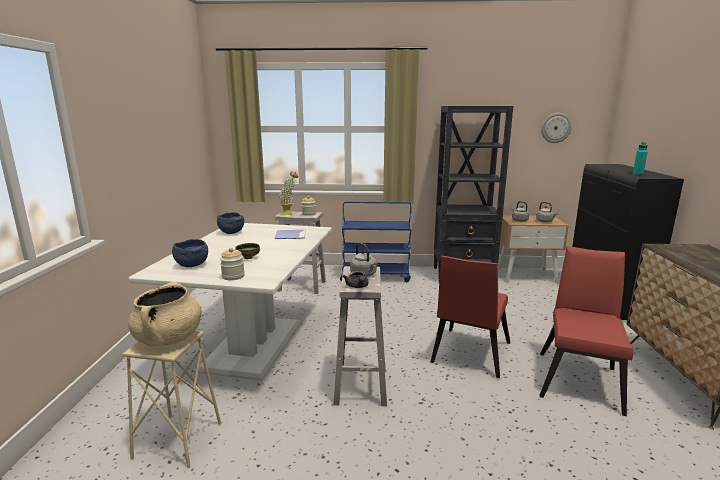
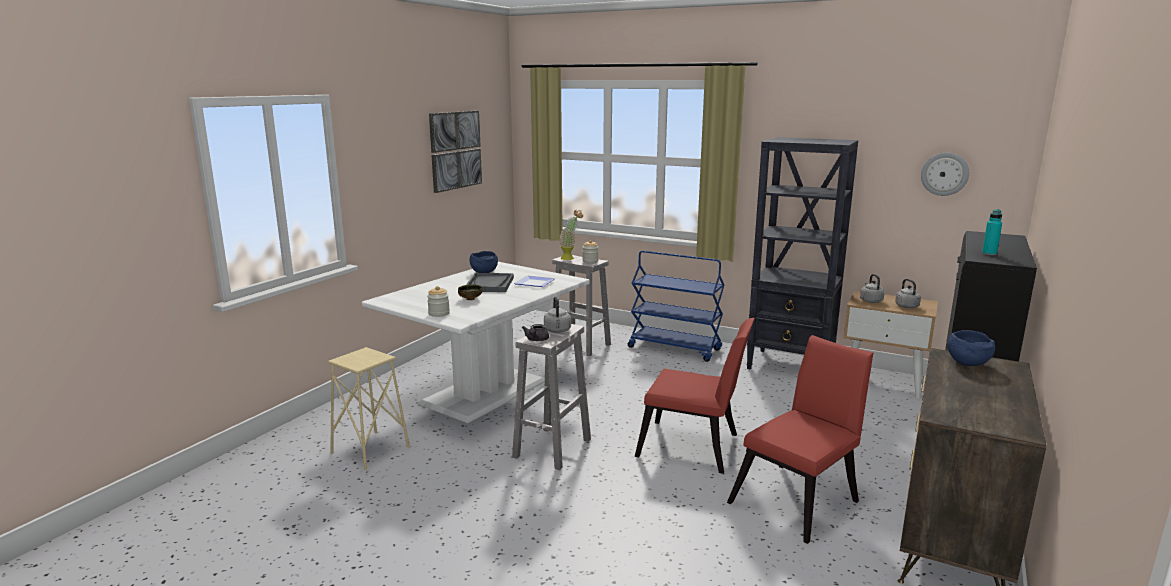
camera: 25 degrees right, 0 degrees up
beige cooking pot [129,282,202,346] -> none
blue bowl [172,239,208,267] -> blue bowl moved to [947,330,995,366]
red chair [430,256,511,378] -> red chair turned 120 degrees counterclockwise [635,318,754,474]
none -> picture [429,111,482,193]
none -> grey tray [466,273,514,292]

